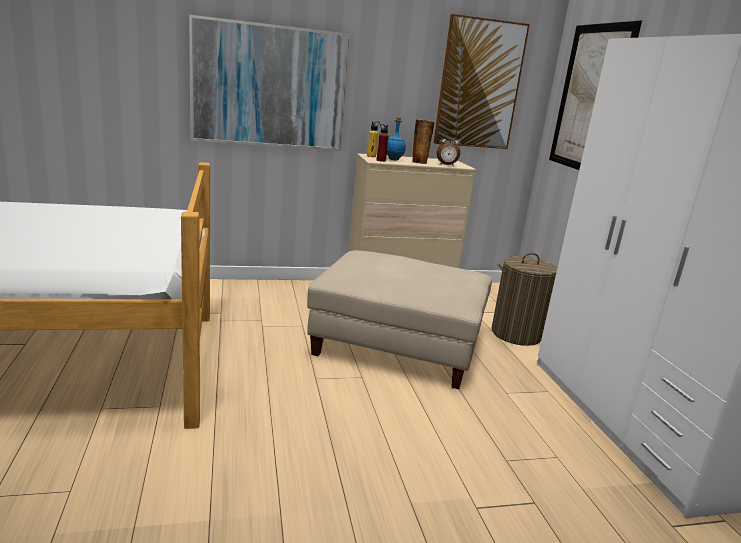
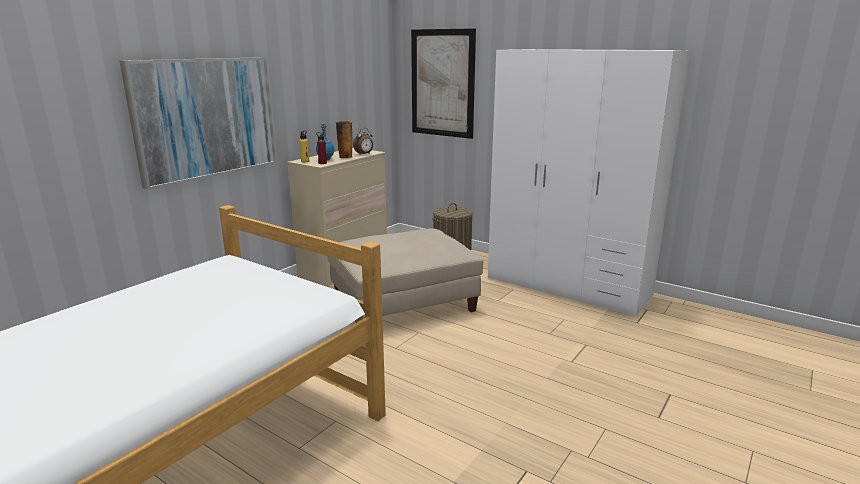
camera: 40 degrees left, 0 degrees up
picture [433,14,530,149] -> none

